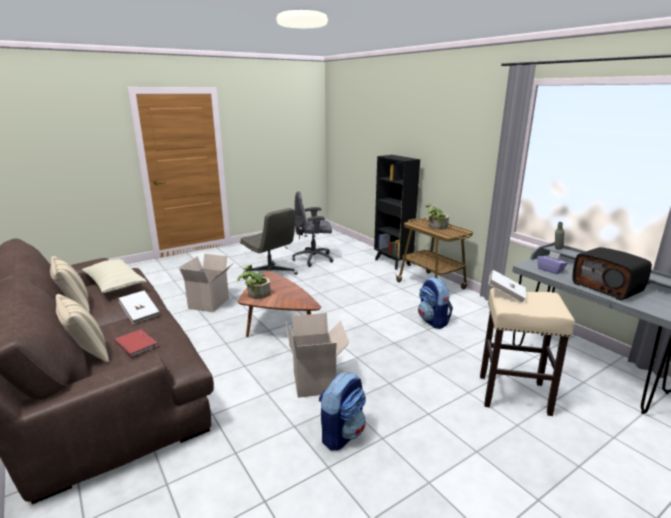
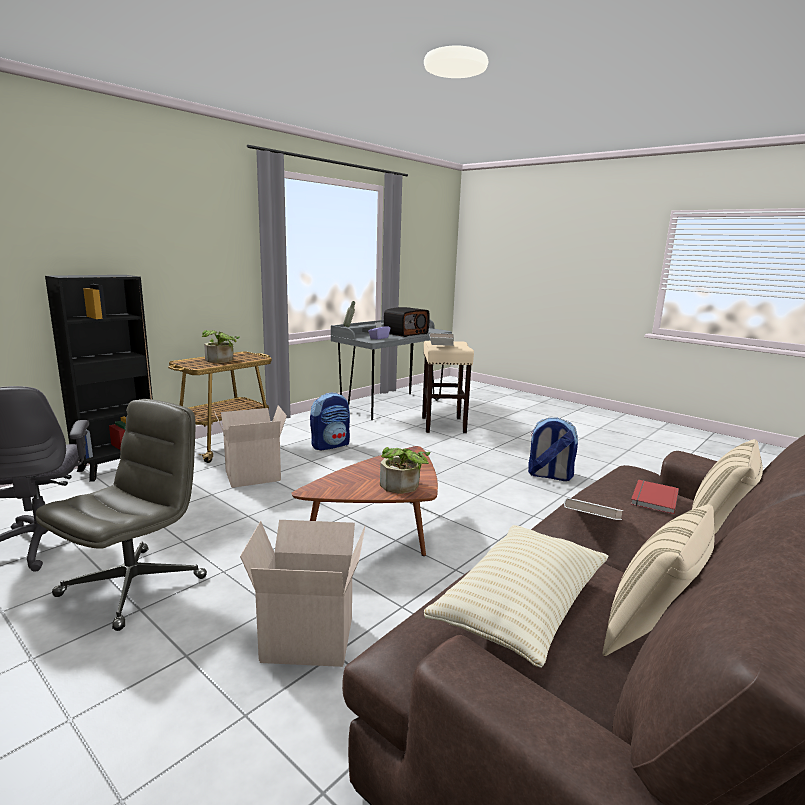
camera: 105 degrees left, 5 degrees down
cardboard box [286,313,349,398] -> cardboard box moved to [214,405,287,488]

